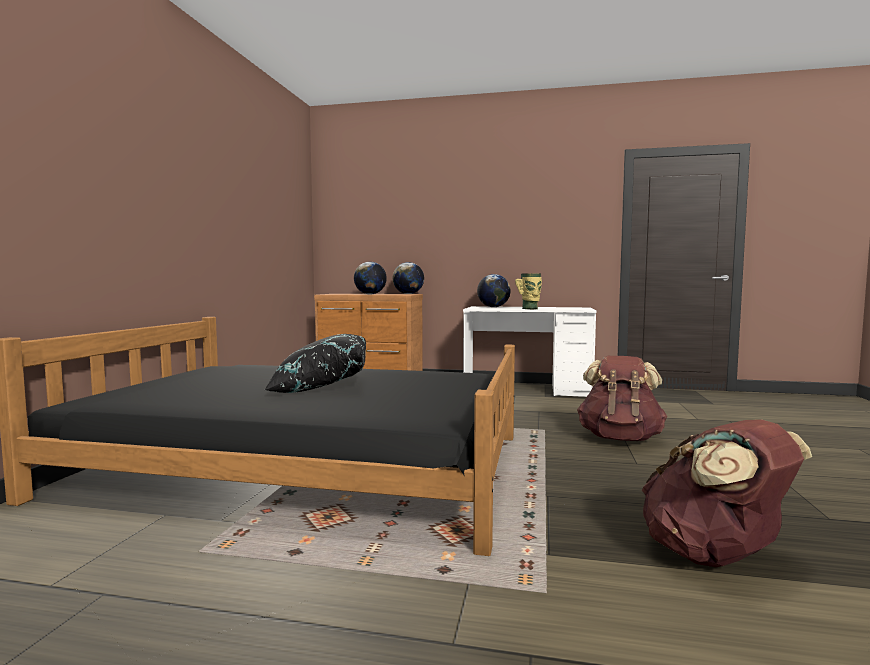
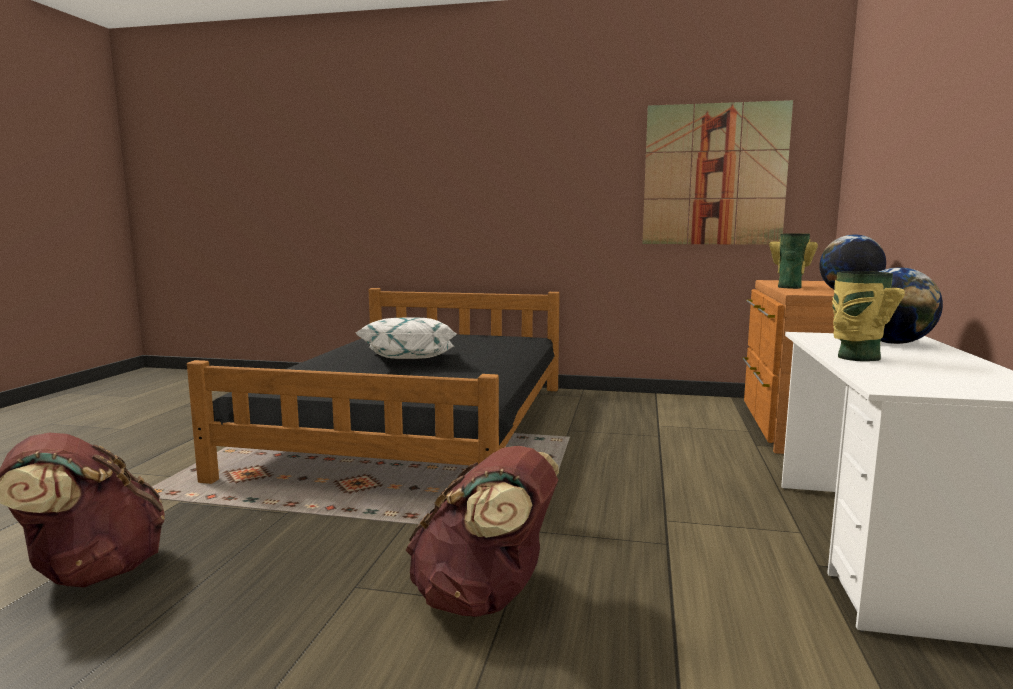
camera: 90 degrees right, 5 degrees up
black pillow [264,334,366,393] -> white pillow [356,318,456,359]
globe [354,262,387,294] -> vase [769,233,818,289]
none -> picture [642,100,793,245]

